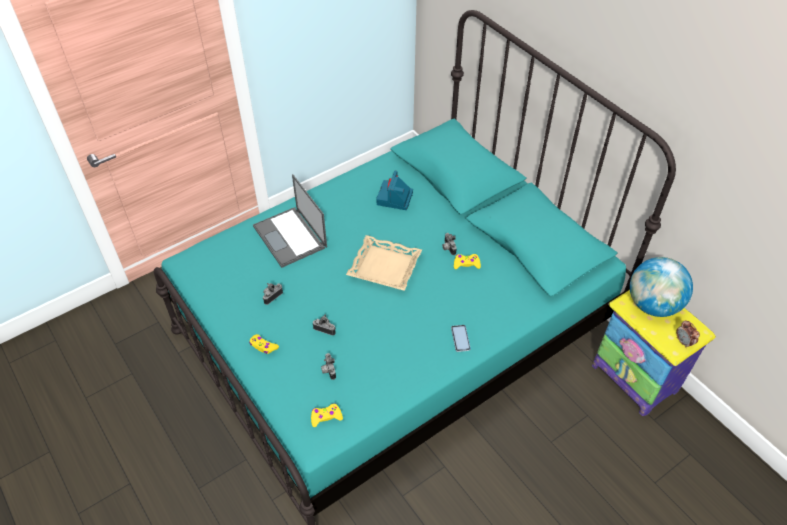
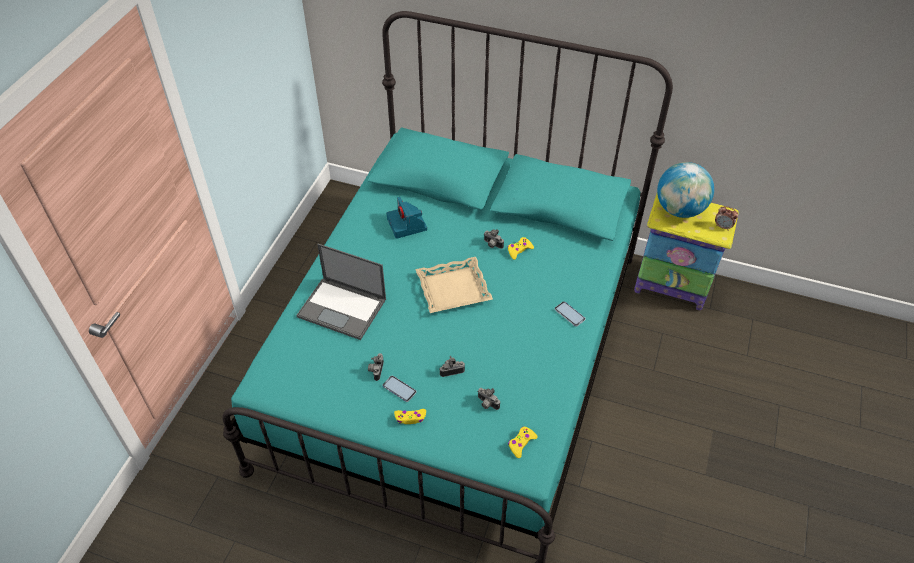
camera: 35 degrees left, 0 degrees up
none -> phone [383,375,416,402]

